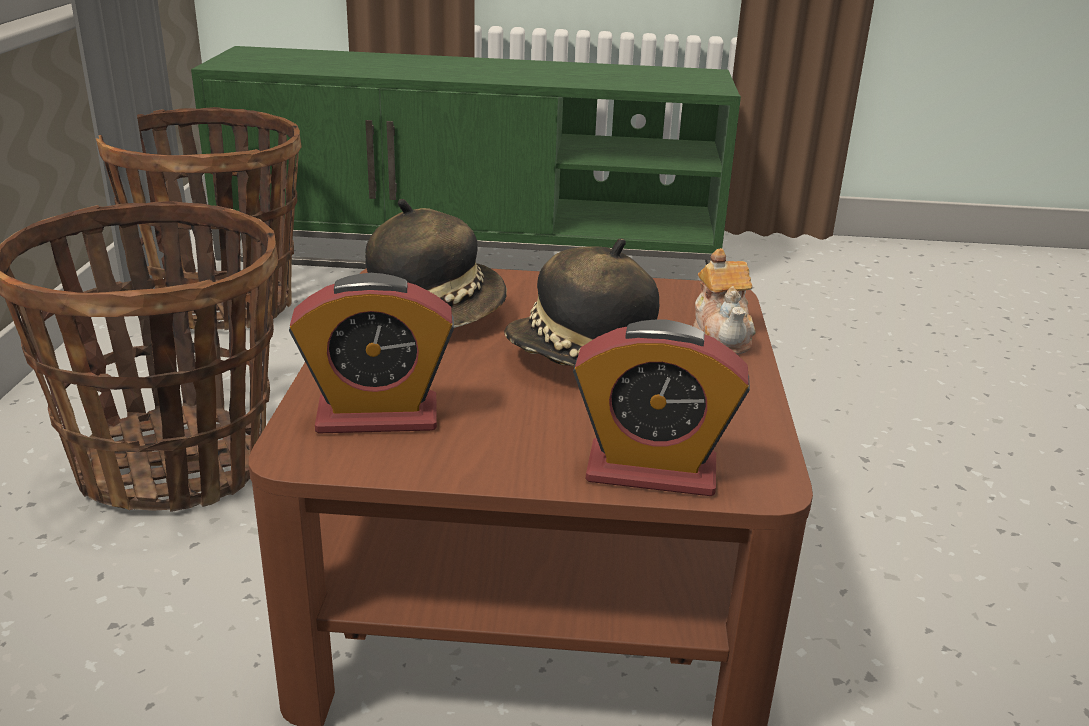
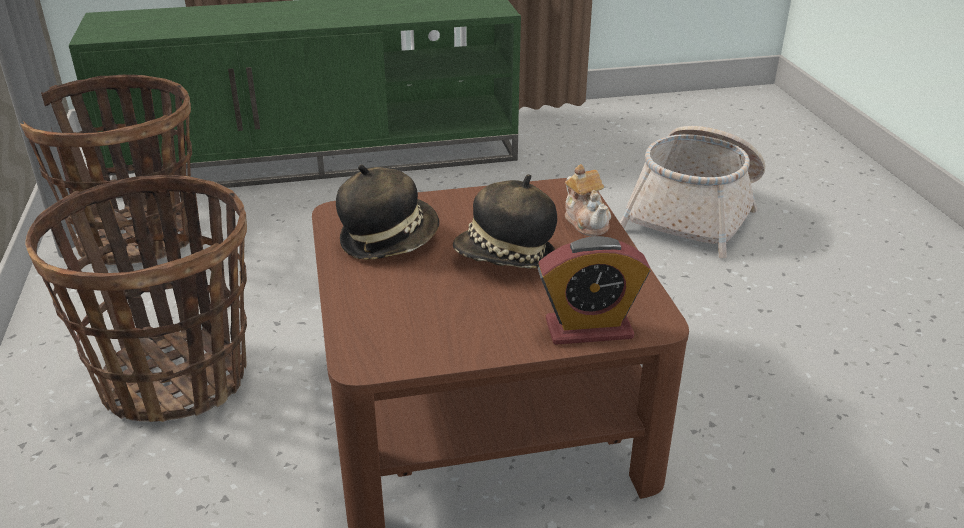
camera: 15 degrees left, 5 degrees up
alarm clock [289,273,454,433] -> none
none -> basket [620,126,765,258]

